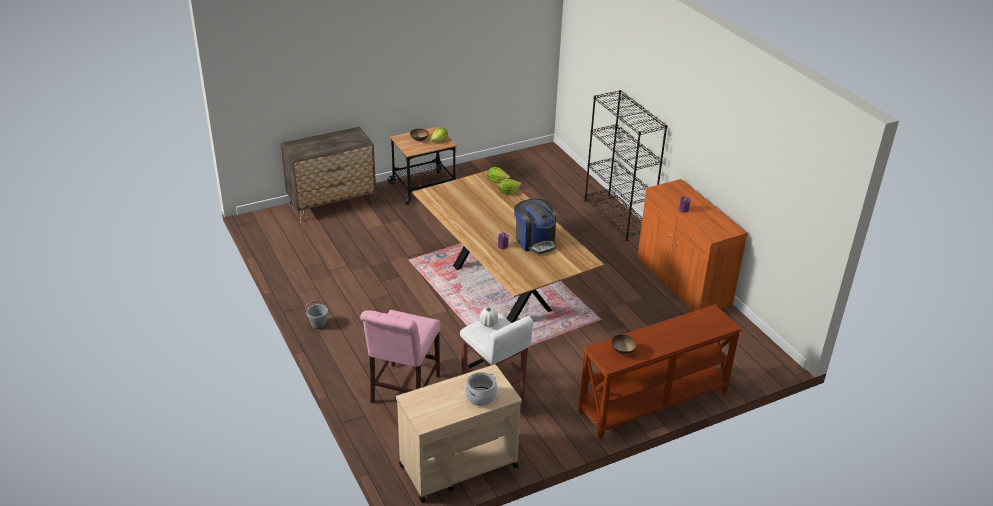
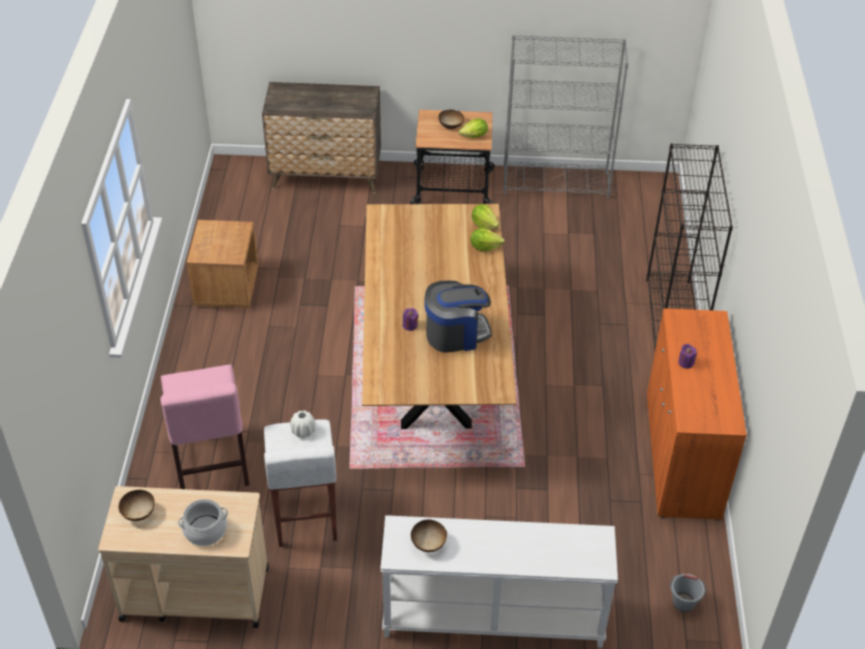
camera: 30 degrees right, 10 degrees up
grey bucket [305,300,329,329] -> grey bucket moved to [670,574,707,612]
pink chair [360,310,440,403] -> pink chair turned 60 degrees counterclockwise [160,364,249,489]
coffee machine [514,199,556,254] -> coffee machine turned 105 degrees counterclockwise [424,281,491,352]
brown console table [578,304,742,439] -> white console table [380,515,618,648]
none -> bowl [119,490,155,521]
none -> brown nightstand [186,220,258,308]
none -> grey bookcase [503,35,629,199]

